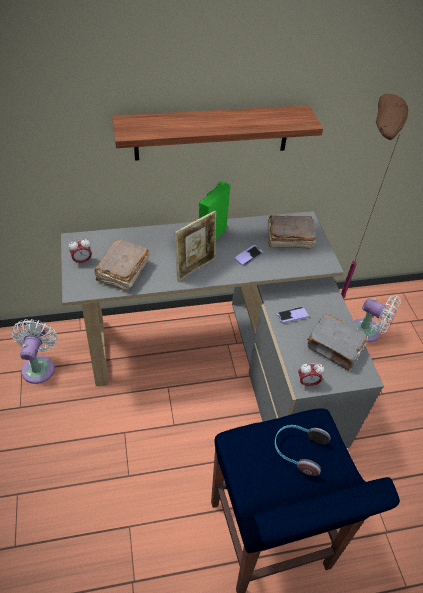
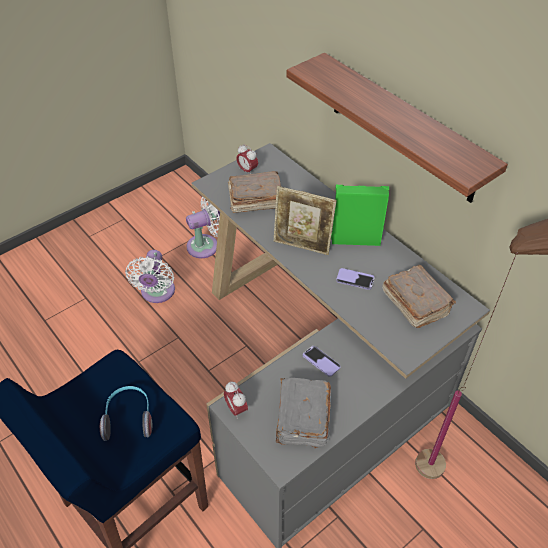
camera: 65 degrees right, 0 degrees up
white fan [354,295,401,342] -> white fan moved to [125,250,175,303]

